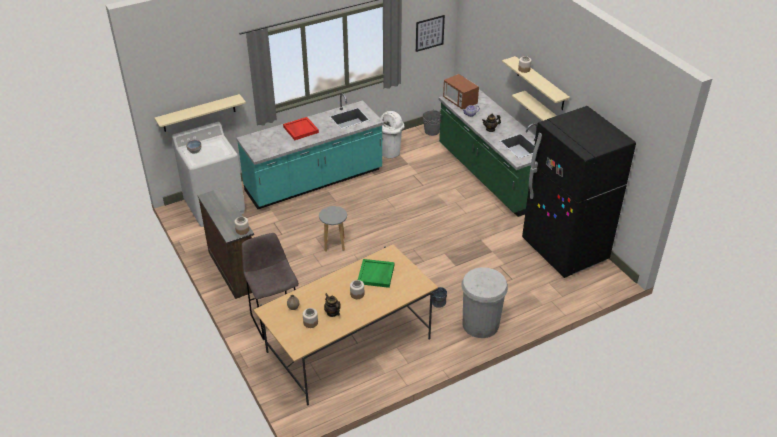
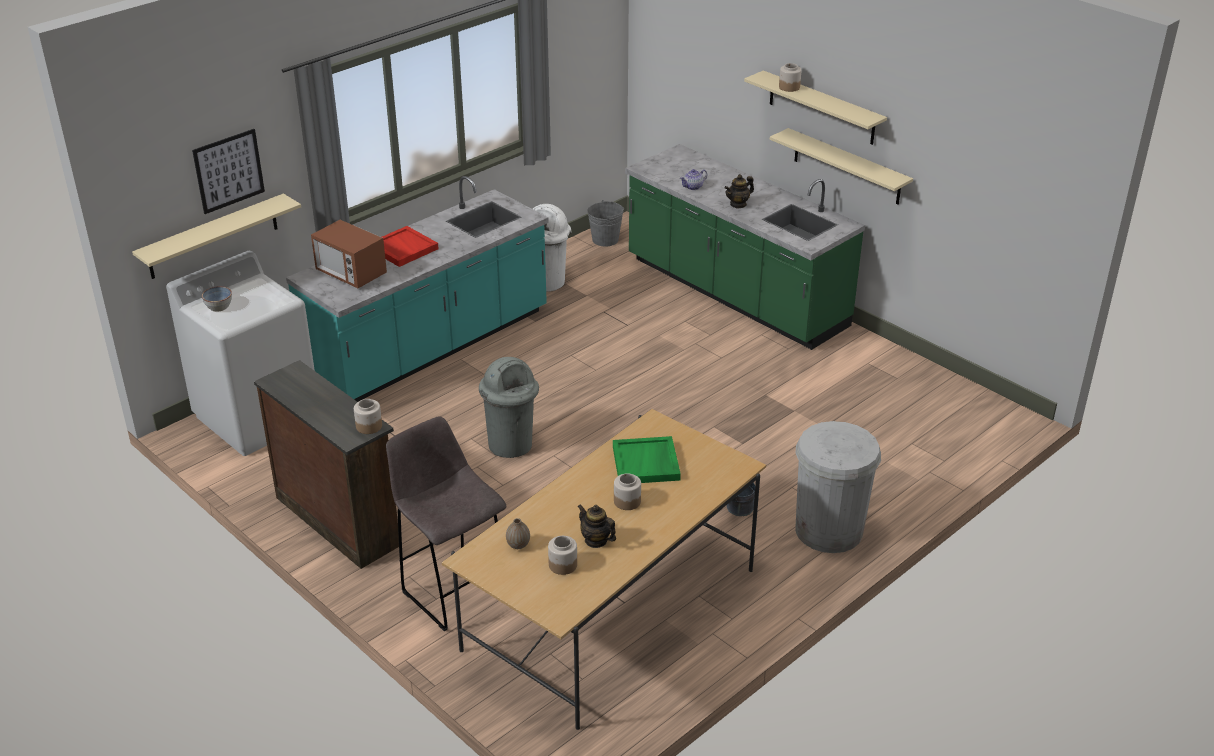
camera: 15 degrees left, 5 degrees down
grey stool [319,206,347,252] -> grey trash can [479,357,539,458]
picture [416,15,445,52] -> picture moved to [192,129,265,214]
microwave [443,74,479,109] -> microwave moved to [311,220,387,288]
black fridge [522,106,636,278] -> none

